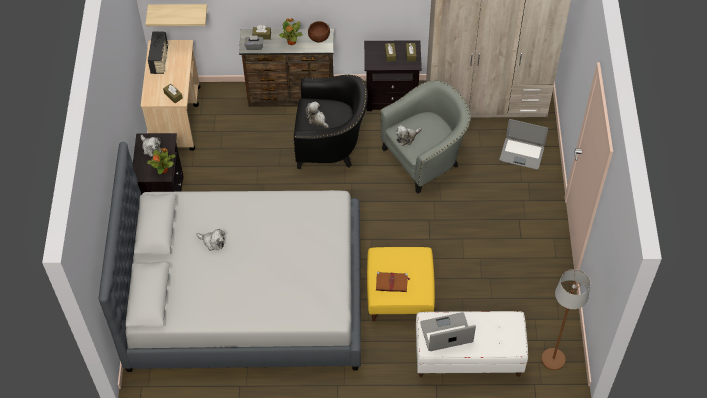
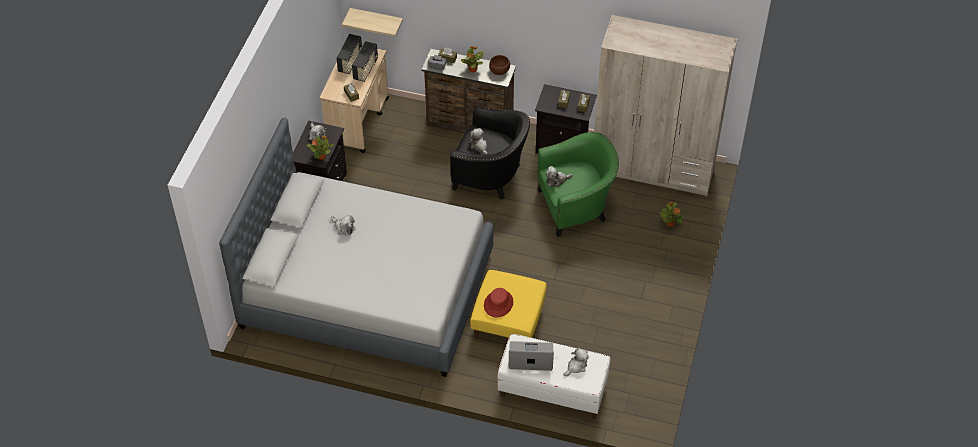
camera: 15 degrees right, 5 degrees down
brown book [376,272,410,292] -> red hat [484,288,513,317]
grey armchair [380,80,471,194] -> green armchair [537,132,619,237]
laptop [499,119,548,170] -> potted plant [659,202,684,227]
brown floor lamp [541,269,590,370] -> none
none -> radio [352,41,378,82]
none -> plush toy [564,348,589,376]

